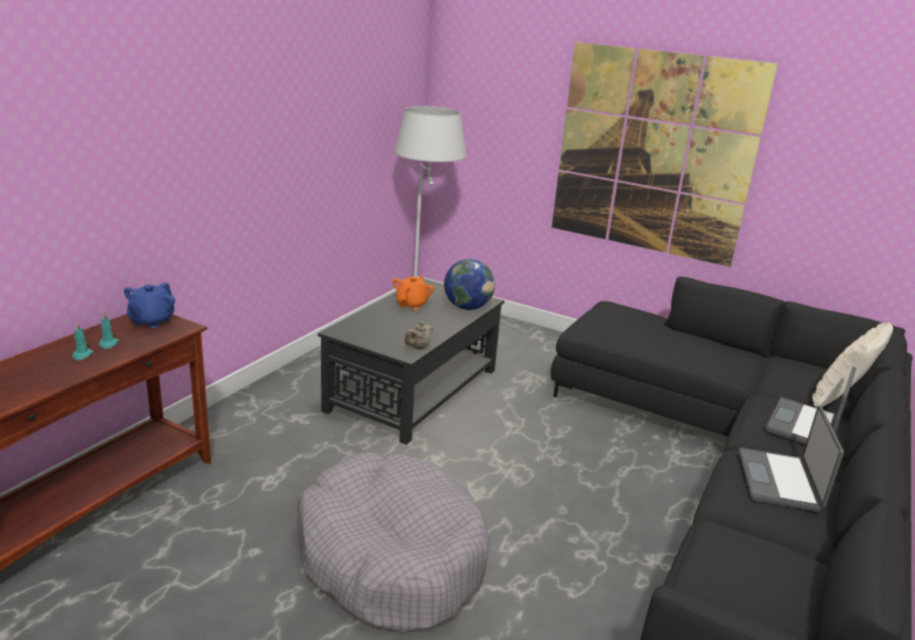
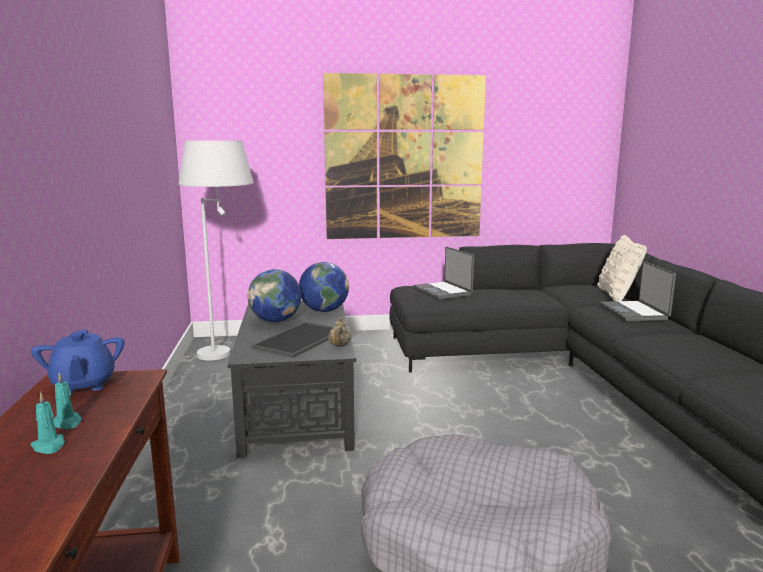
camera: 35 degrees left, 10 degrees down
orange teapot [393,275,434,310] -> globe [248,269,301,322]
laptop [739,406,844,512] -> laptop moved to [414,247,474,300]
none -> tray [251,322,333,358]

